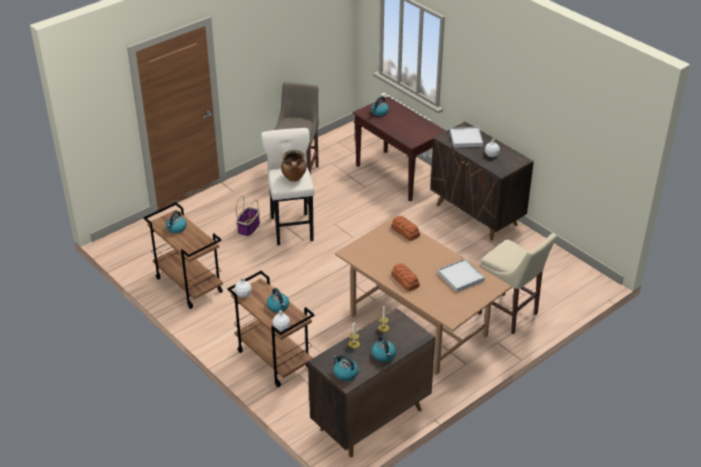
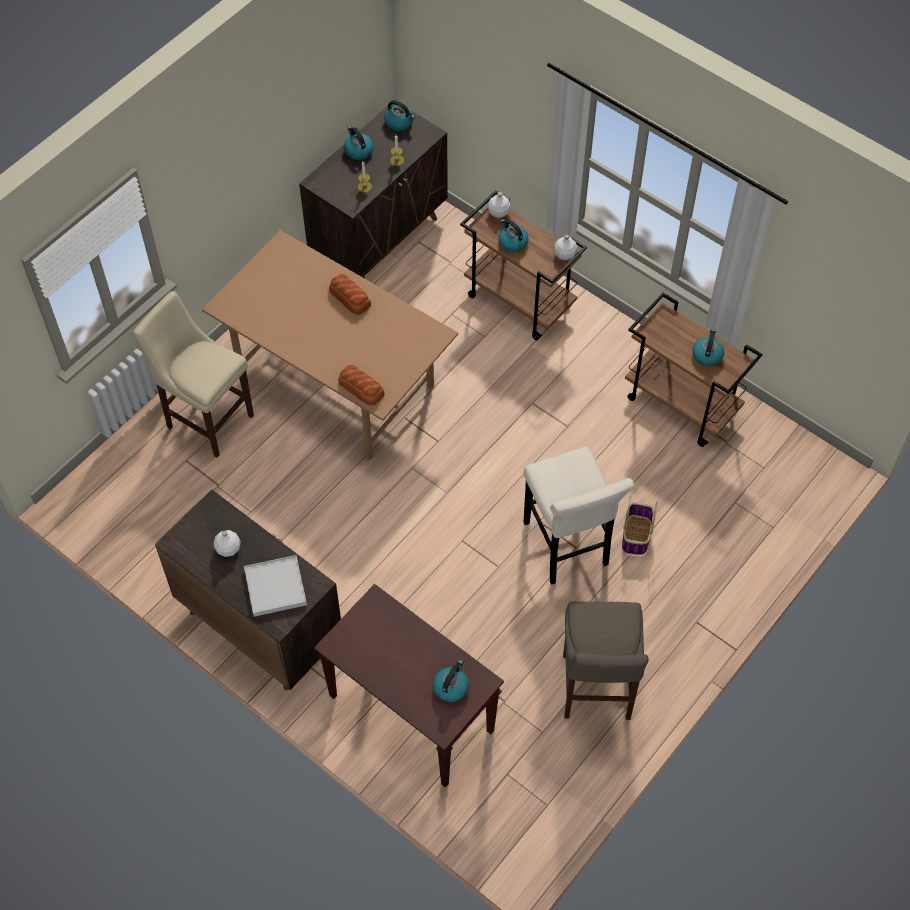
camera: 170 degrees right, 20 degrees up
cooking pot [281,150,307,181] -> none
white tray [438,259,485,292] -> none

